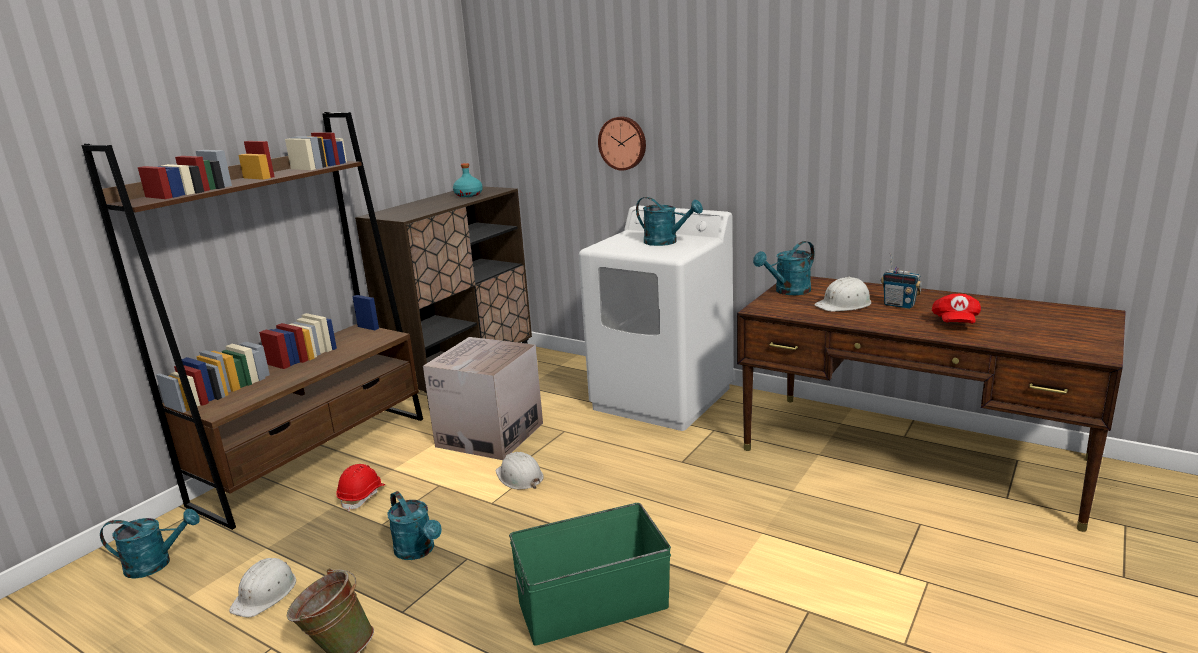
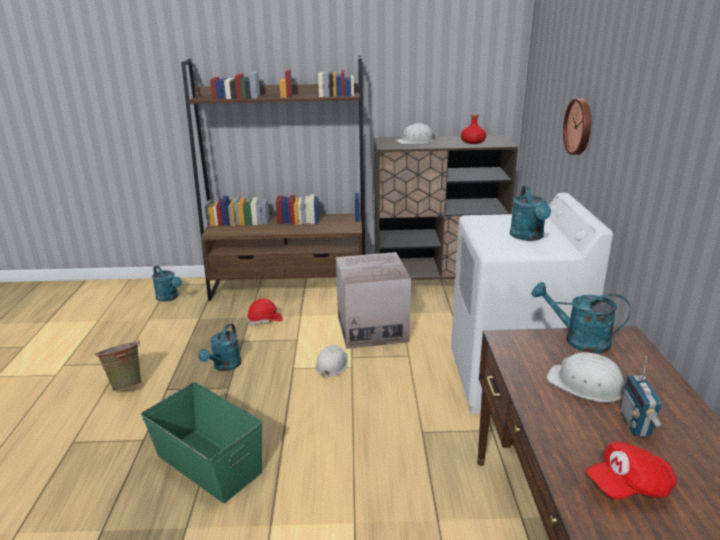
camera: 55 degrees right, 5 degrees up
white hard hat [229,558,296,618] -> white hard hat moved to [396,123,435,144]
turquoise bottle [453,163,483,197] -> red bottle [461,114,486,144]

